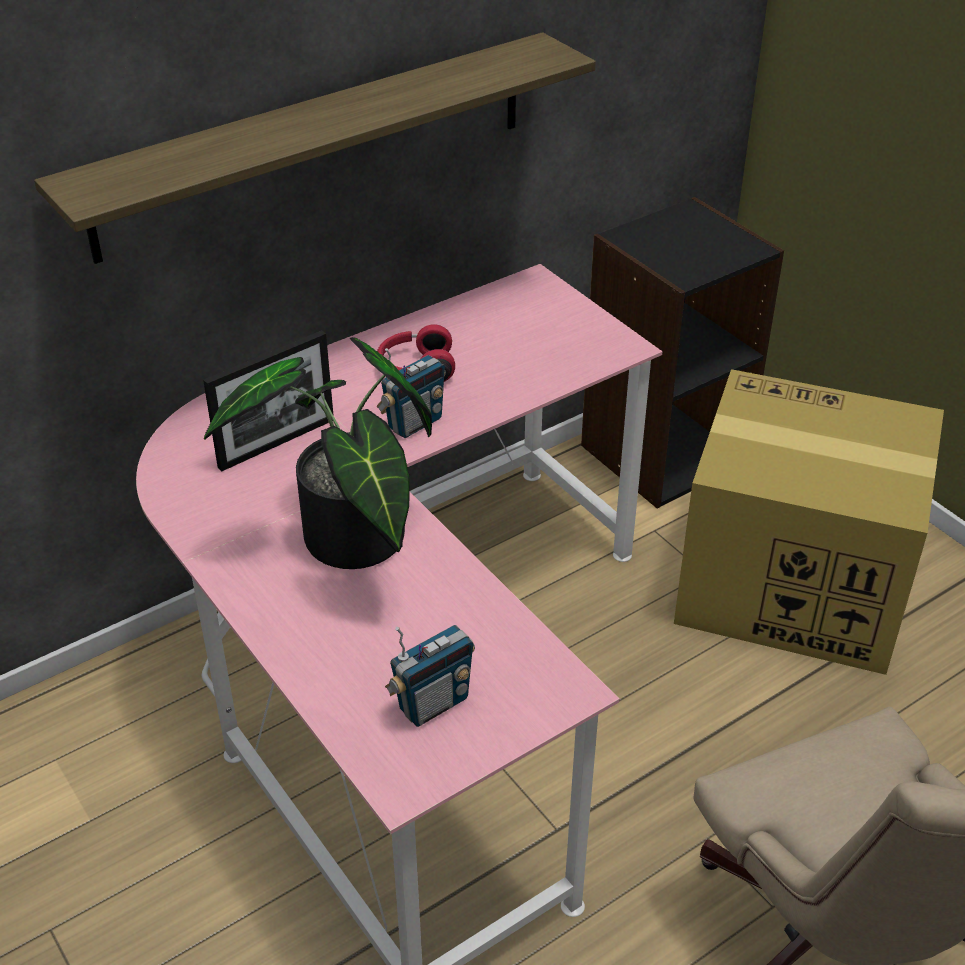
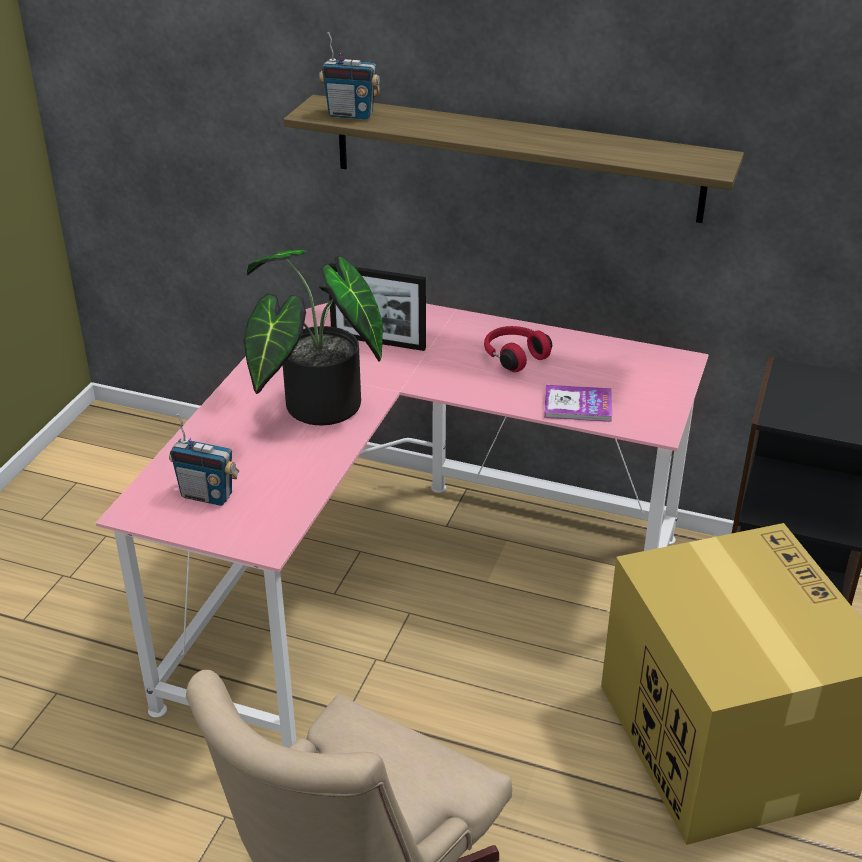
camera: 55 degrees right, 5 degrees down
radio [377,348,446,438] -> radio moved to [319,32,380,120]
none -> book [544,385,612,422]

